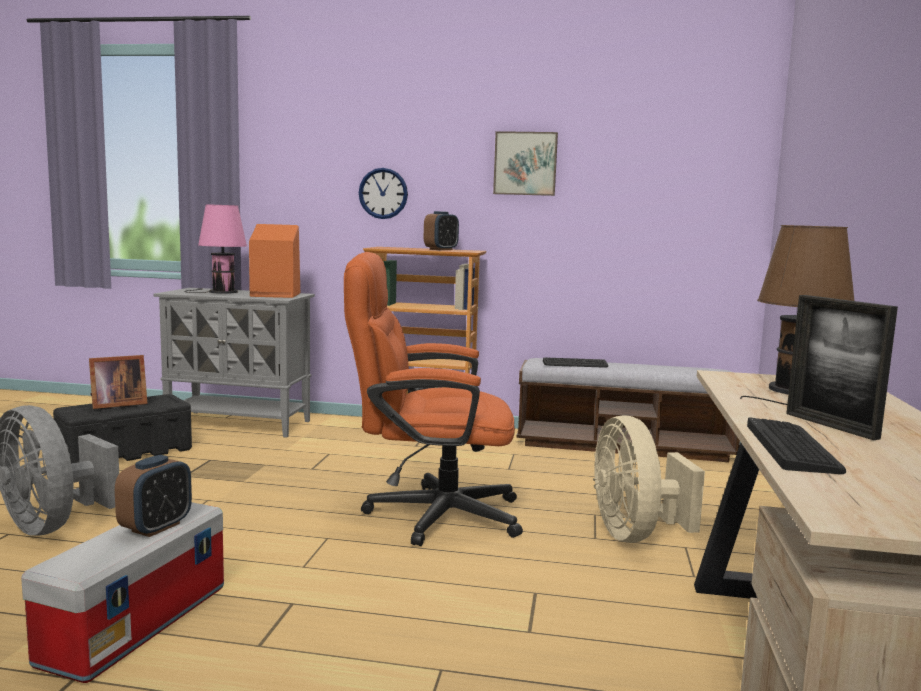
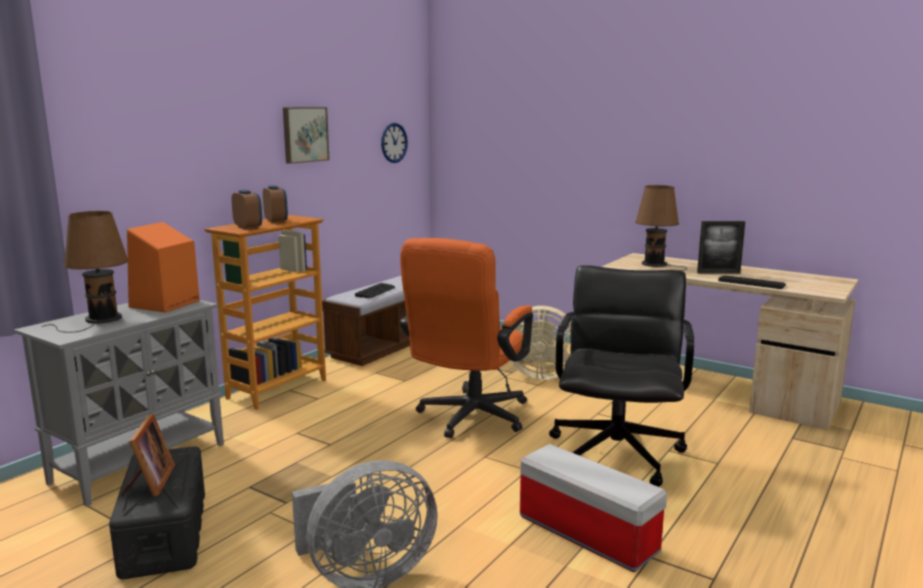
camera: 65 degrees left, 5 degrees up
alarm clock [115,455,192,537] -> alarm clock moved to [231,190,262,230]
pink table lamp [184,204,247,294] -> brown table lamp [42,211,129,333]
wall clock [359,168,408,219] -> wall clock moved to [381,123,408,163]
none -> black office chair [549,265,695,487]

